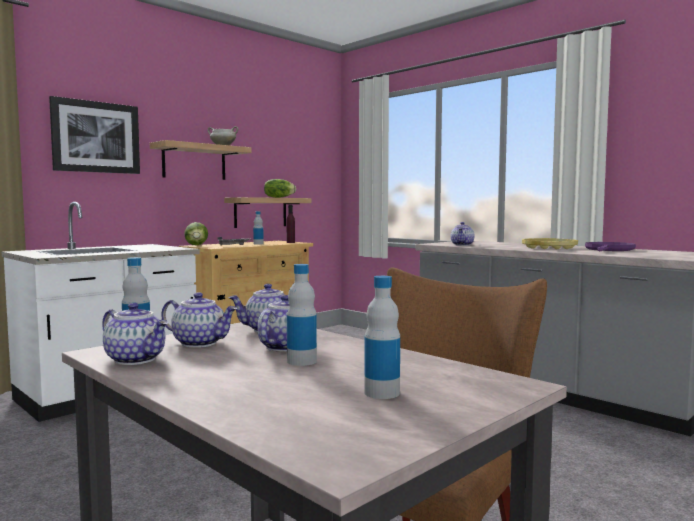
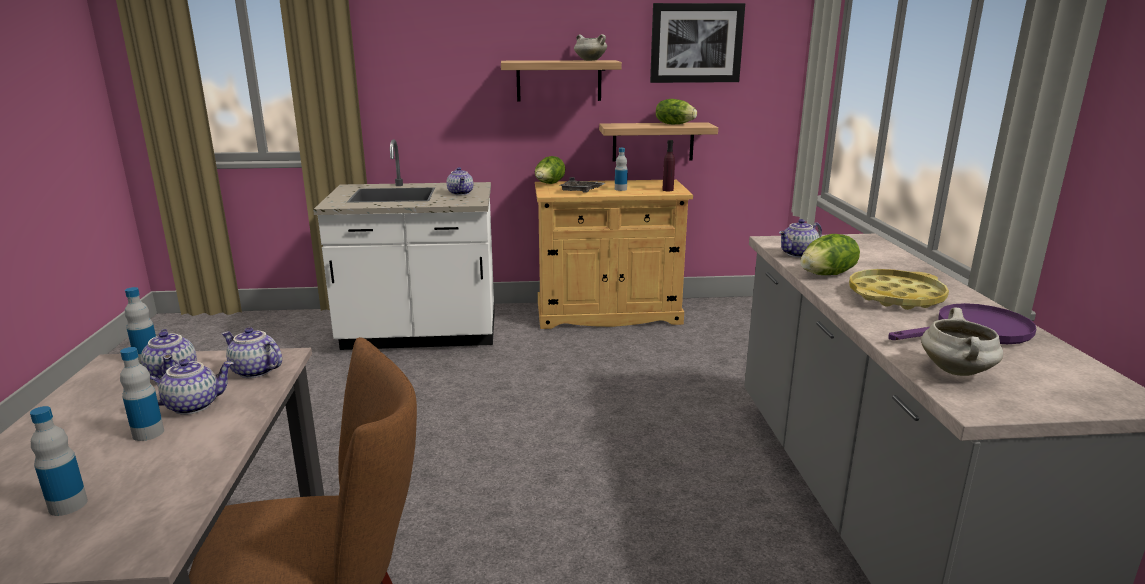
camera: 40 degrees right, 15 degrees up
picture [49,96,140,174] -> picture moved to [650,3,745,83]
teapot [102,303,168,365] -> teapot moved to [446,167,473,195]
none -> lettuce [800,234,860,275]
none -> white cooking pot [921,307,1003,376]

